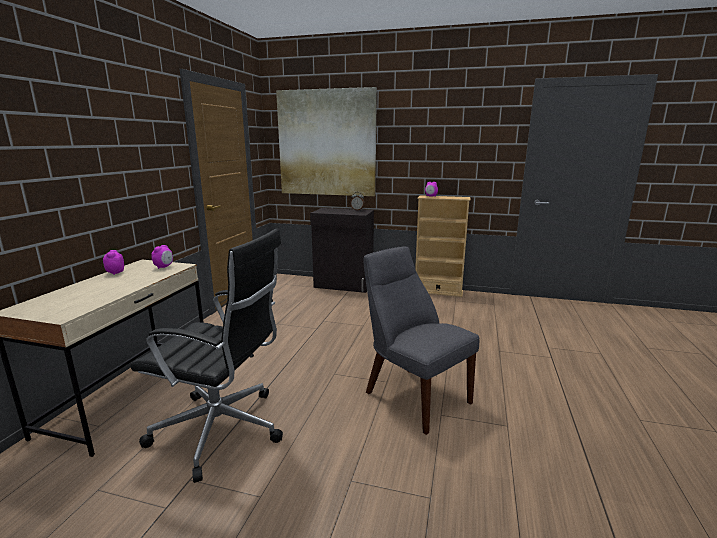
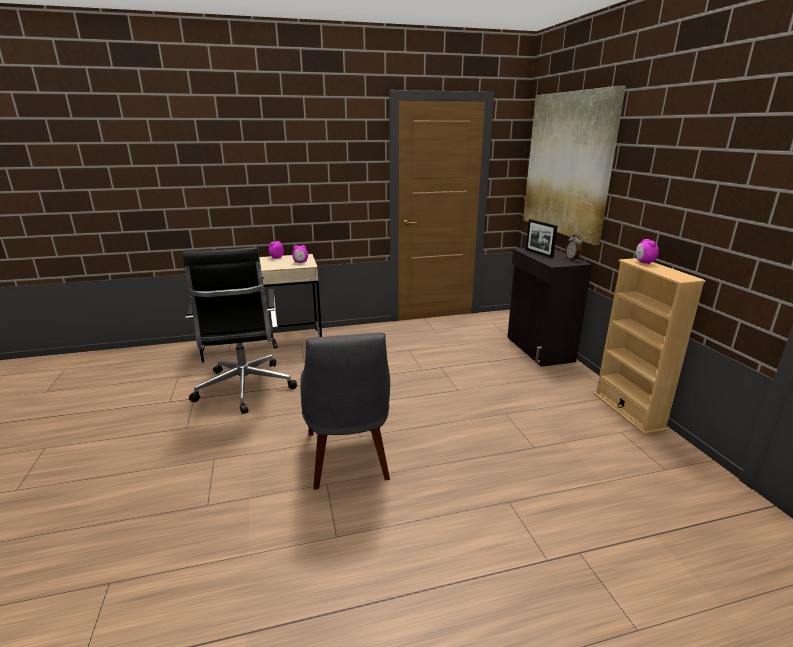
camera: 60 degrees right, 5 degrees up
grey chair [363,246,480,435] -> grey chair turned 150 degrees clockwise [300,333,390,489]
none -> picture frame [526,219,558,258]

